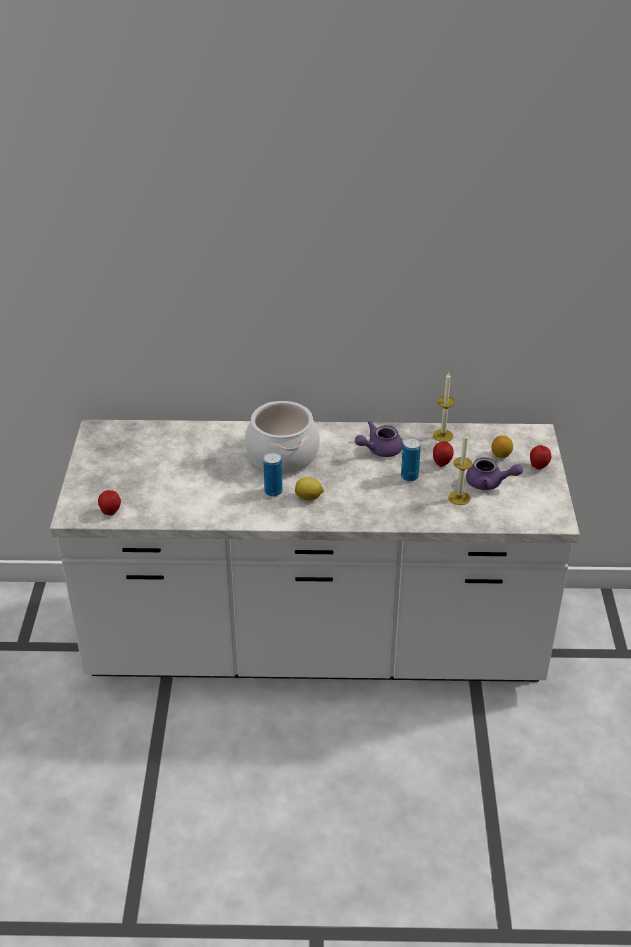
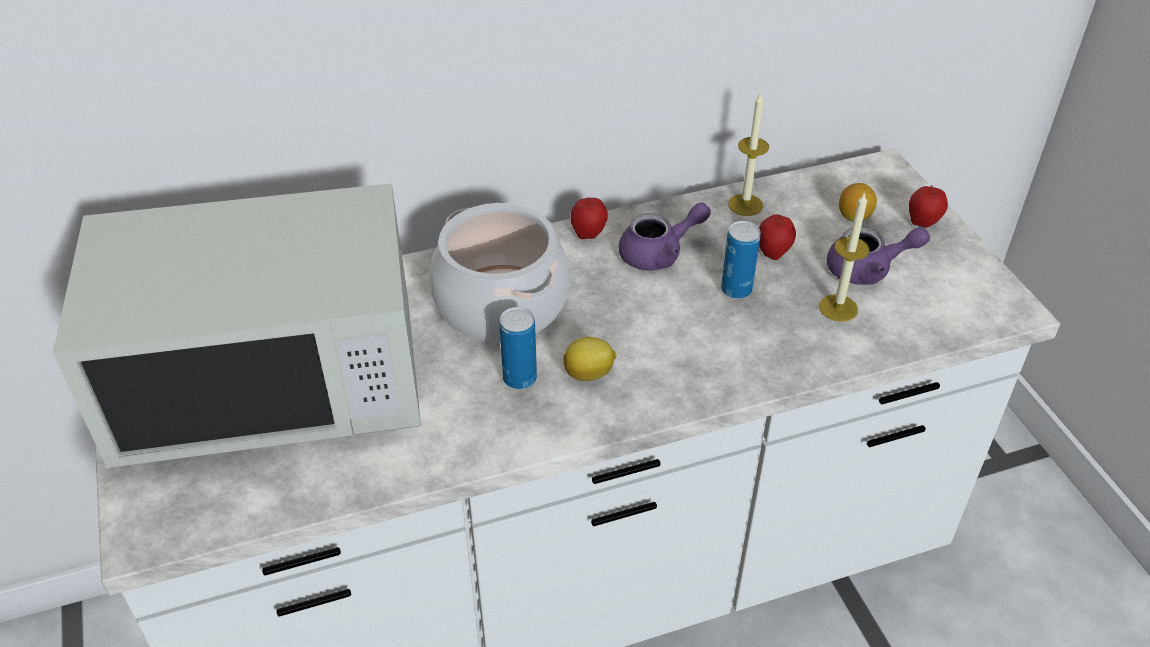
camera: 20 degrees left, 5 degrees up
apple [98,490,121,516] -> apple moved to [570,197,608,239]
purple teapot [355,421,403,457] -> purple teapot turned 150 degrees counterclockwise [619,202,711,271]
none -> white microwave [53,183,421,468]

